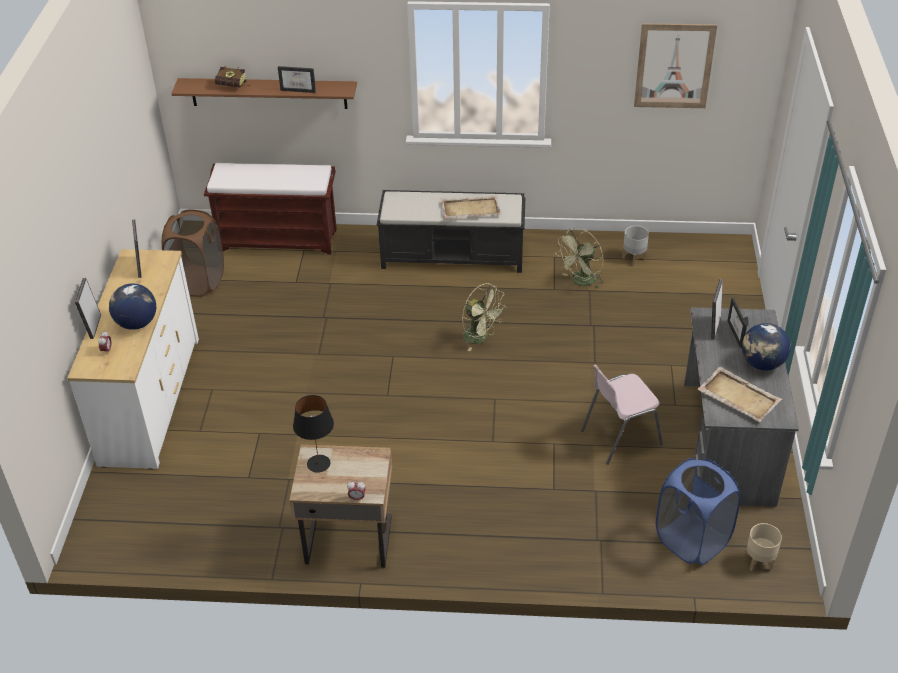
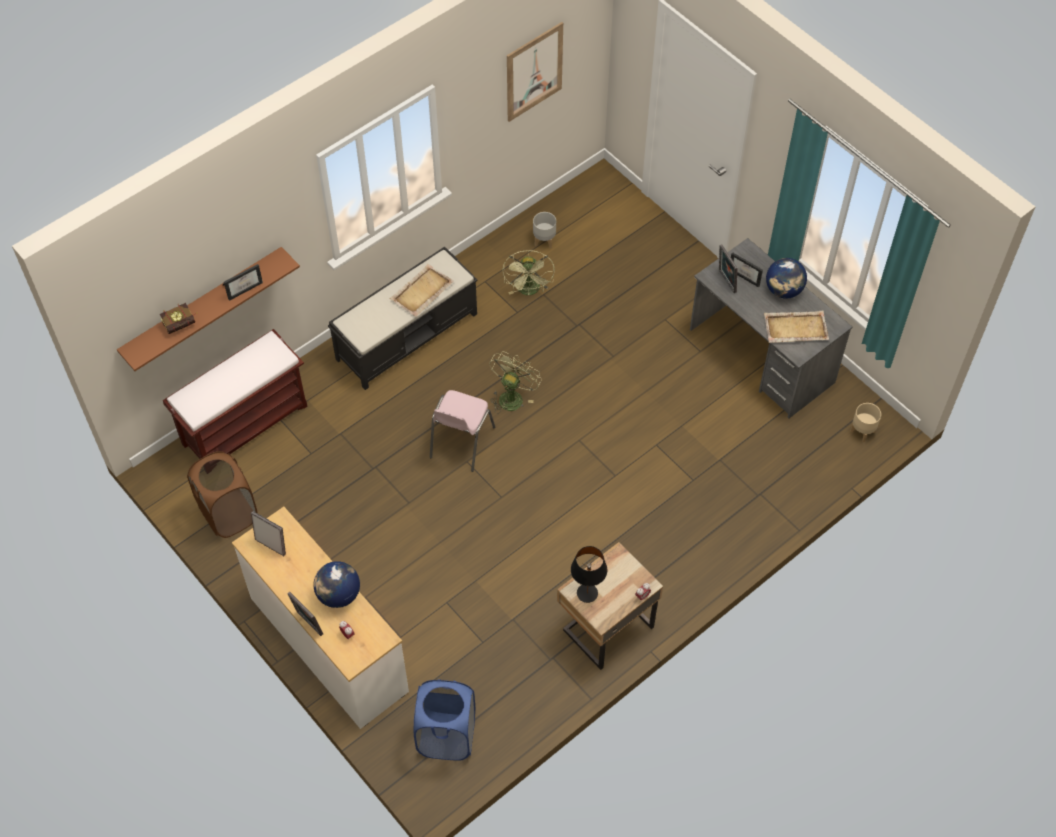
camera: 45 degrees left, 15 degrees up
green fan [462,283,505,351] -> green fan turned 60 degrees counterclockwise [489,351,542,414]
pink chair [581,364,663,465] -> pink chair moved to [430,390,495,472]
blue laundry basket [656,458,741,565] -> blue laundry basket moved to [414,679,475,761]

